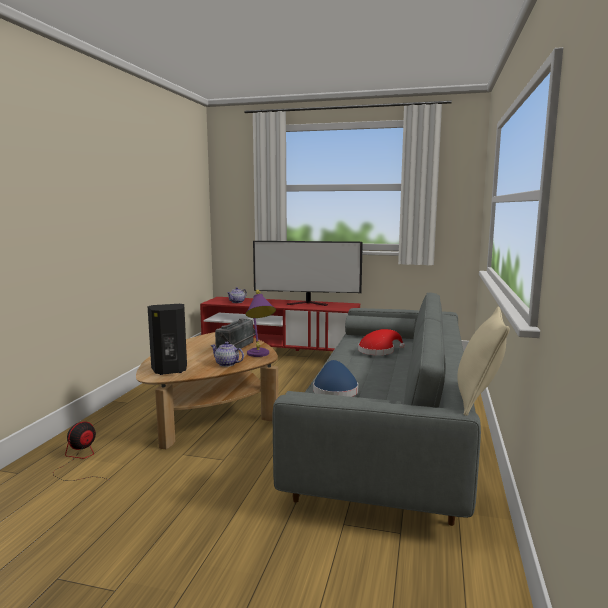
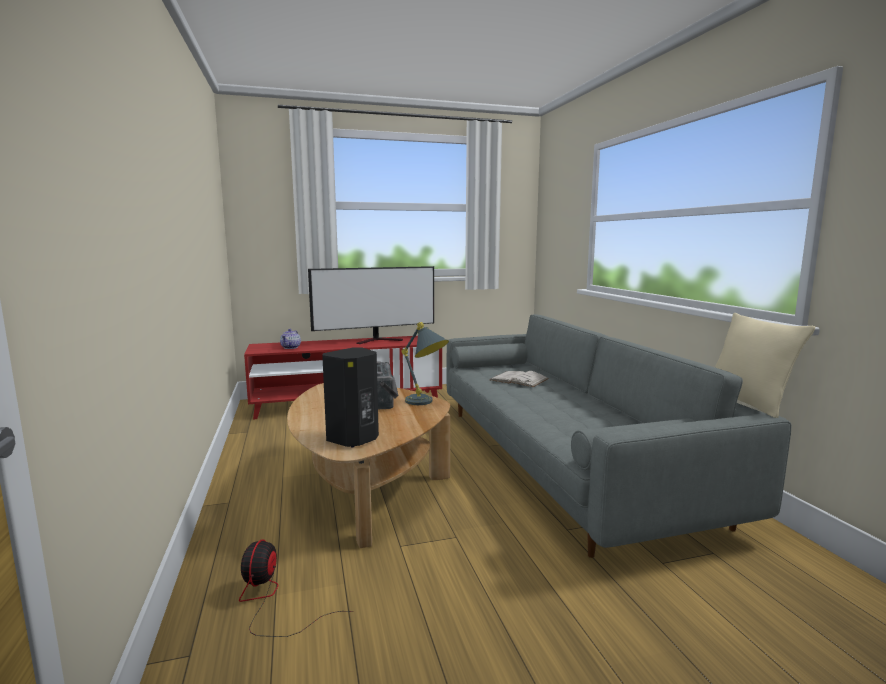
camera: 30 degrees left, 0 degrees up
teapot [211,342,244,367] -> none
purple table lamp [245,290,276,357] -> grey table lamp [402,322,449,405]
blue hat [313,360,358,397] -> none
red hat [358,329,405,355] -> white book [490,371,549,387]

